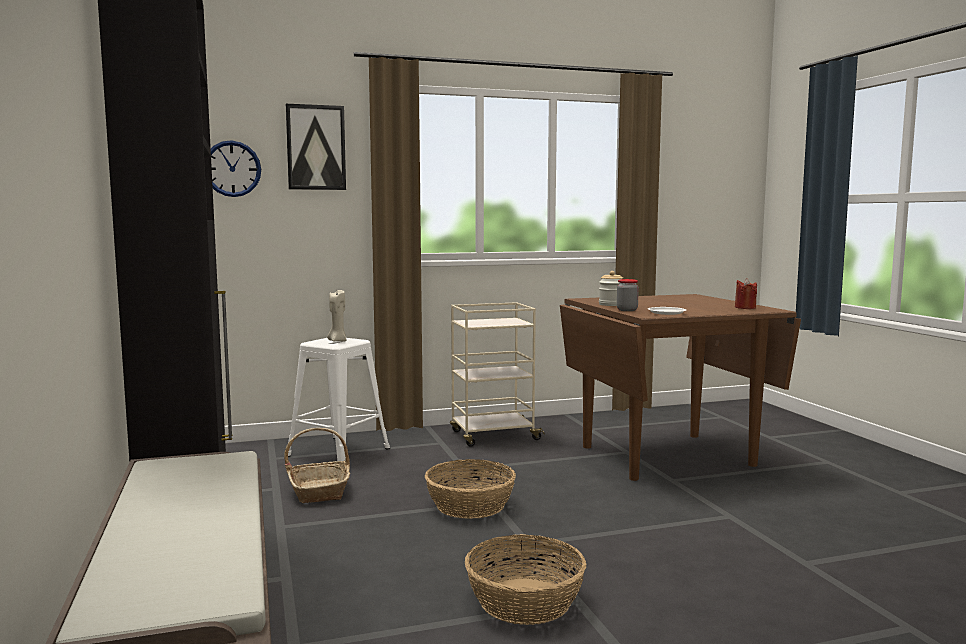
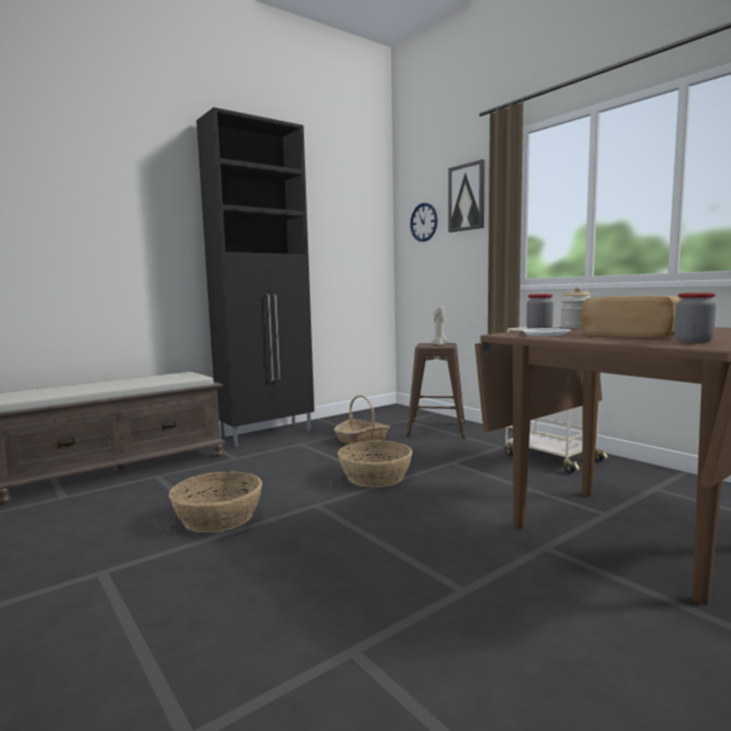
camera: 70 degrees right, 0 degrees up
white stool [288,338,390,461] -> brown stool [406,343,466,438]
red candle [735,278,757,309] -> jar [675,293,716,343]
none -> bread [581,296,682,338]

